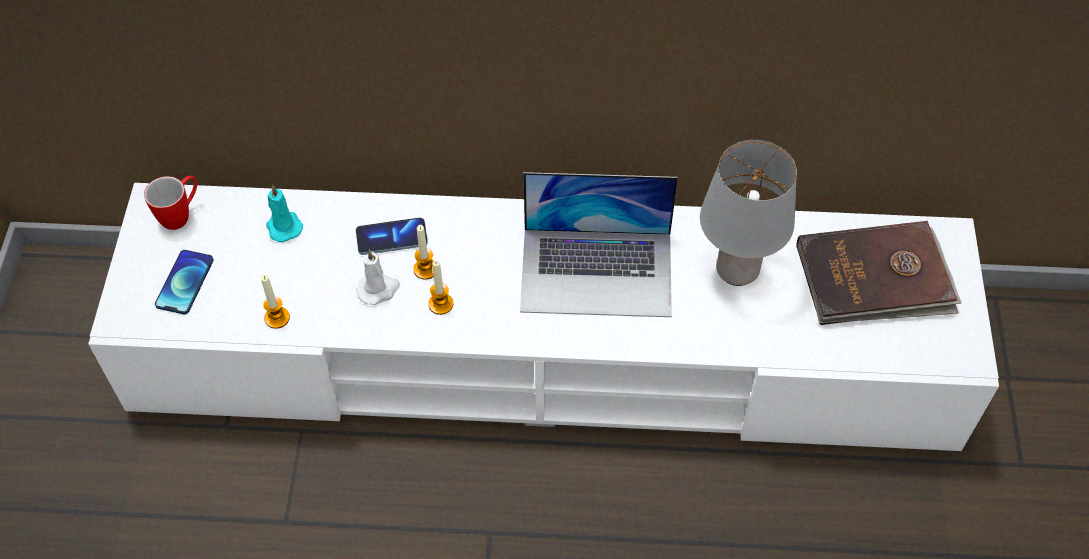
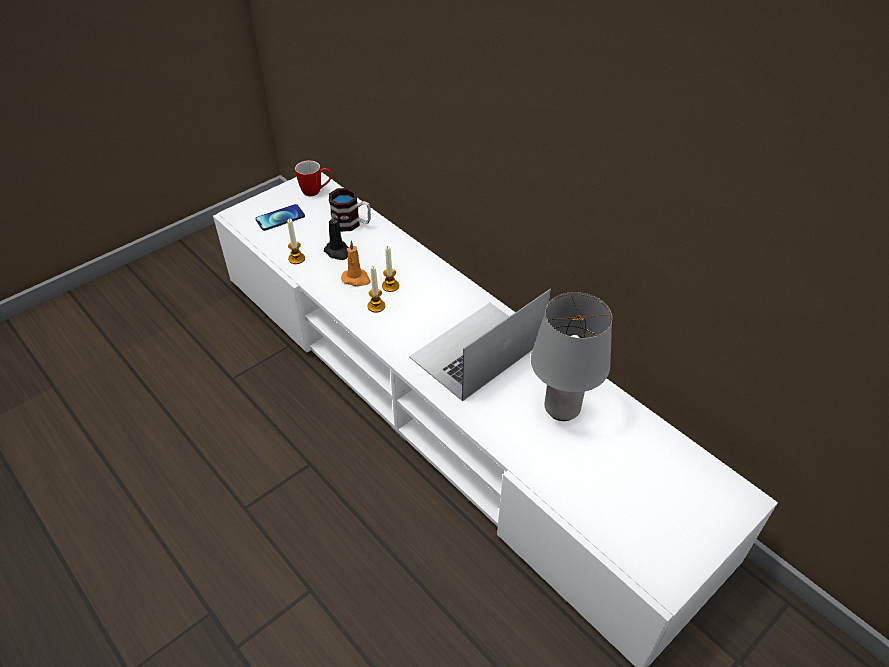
camera: 45 degrees right, 10 degrees down
turquoise candle [266,185,303,242] -> mug [329,188,371,232]
phone [356,218,428,255] -> none
white candle [357,249,400,305] -> orange candle [341,241,371,286]
laptop [520,172,678,317] -> laptop turned 90 degrees clockwise [409,288,551,401]
brown book [796,221,962,325] -> none
none -> black candle [324,213,349,260]

